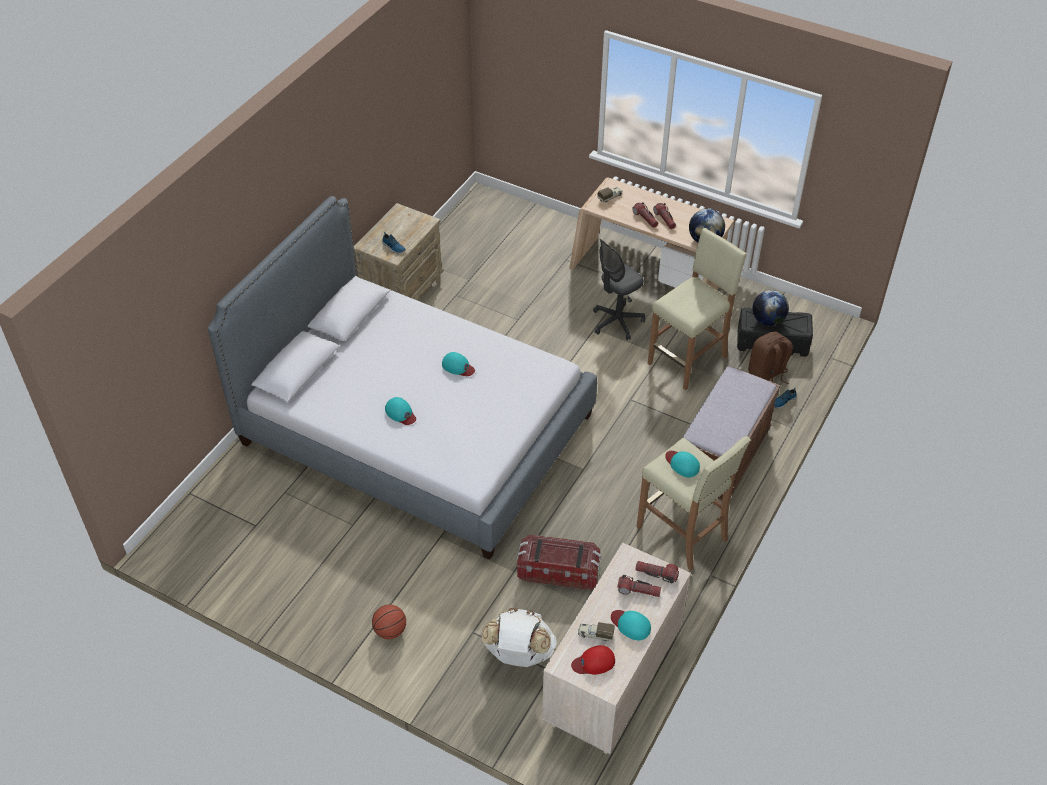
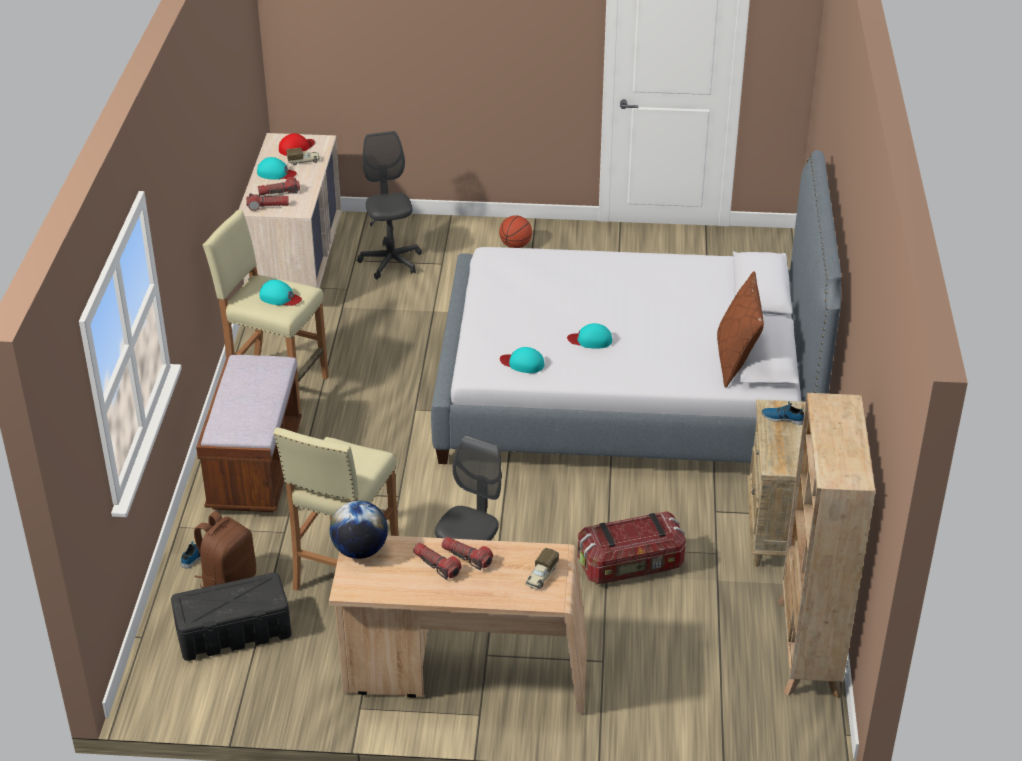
camera: 155 degrees right, 10 degrees down
turquoise cap [385,397,416,425] -> turquoise cap moved to [500,347,545,373]
white backpack [482,608,557,667] -> grey office chair [357,131,422,279]
storage box [517,534,601,590] -> storage box moved to [578,511,686,584]
globe [753,290,789,326] -> none
none -> brown pillow [717,271,764,388]
none -> beige bookcase [777,393,876,699]

